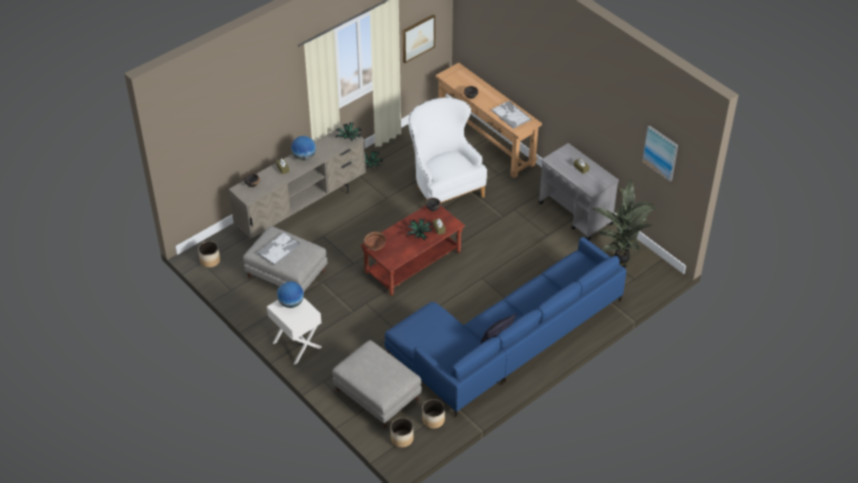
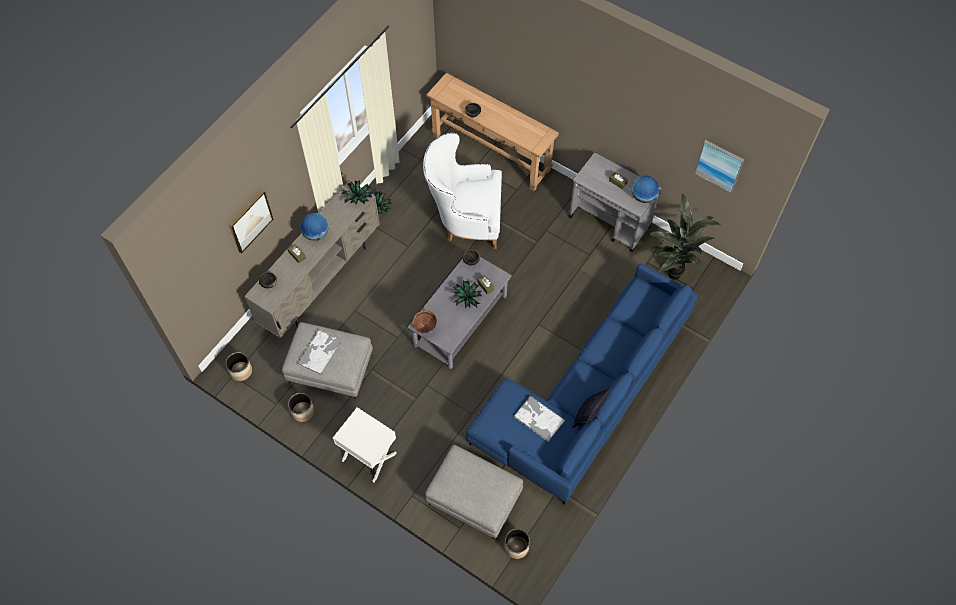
camera: 15 degrees left, 15 degrees up
globe [277,281,304,308] -> globe moved to [632,176,659,203]
brown coffee table [360,205,465,296] -> grey coffee table [407,257,512,369]
picture [403,14,435,63] -> picture moved to [229,190,273,253]
white armchair [408,97,487,203] -> white armchair turned 45 degrees counterclockwise [423,133,502,249]
planter [422,399,445,429] -> planter moved to [288,393,314,422]
tray [491,101,531,129] -> tray moved to [513,396,565,442]

